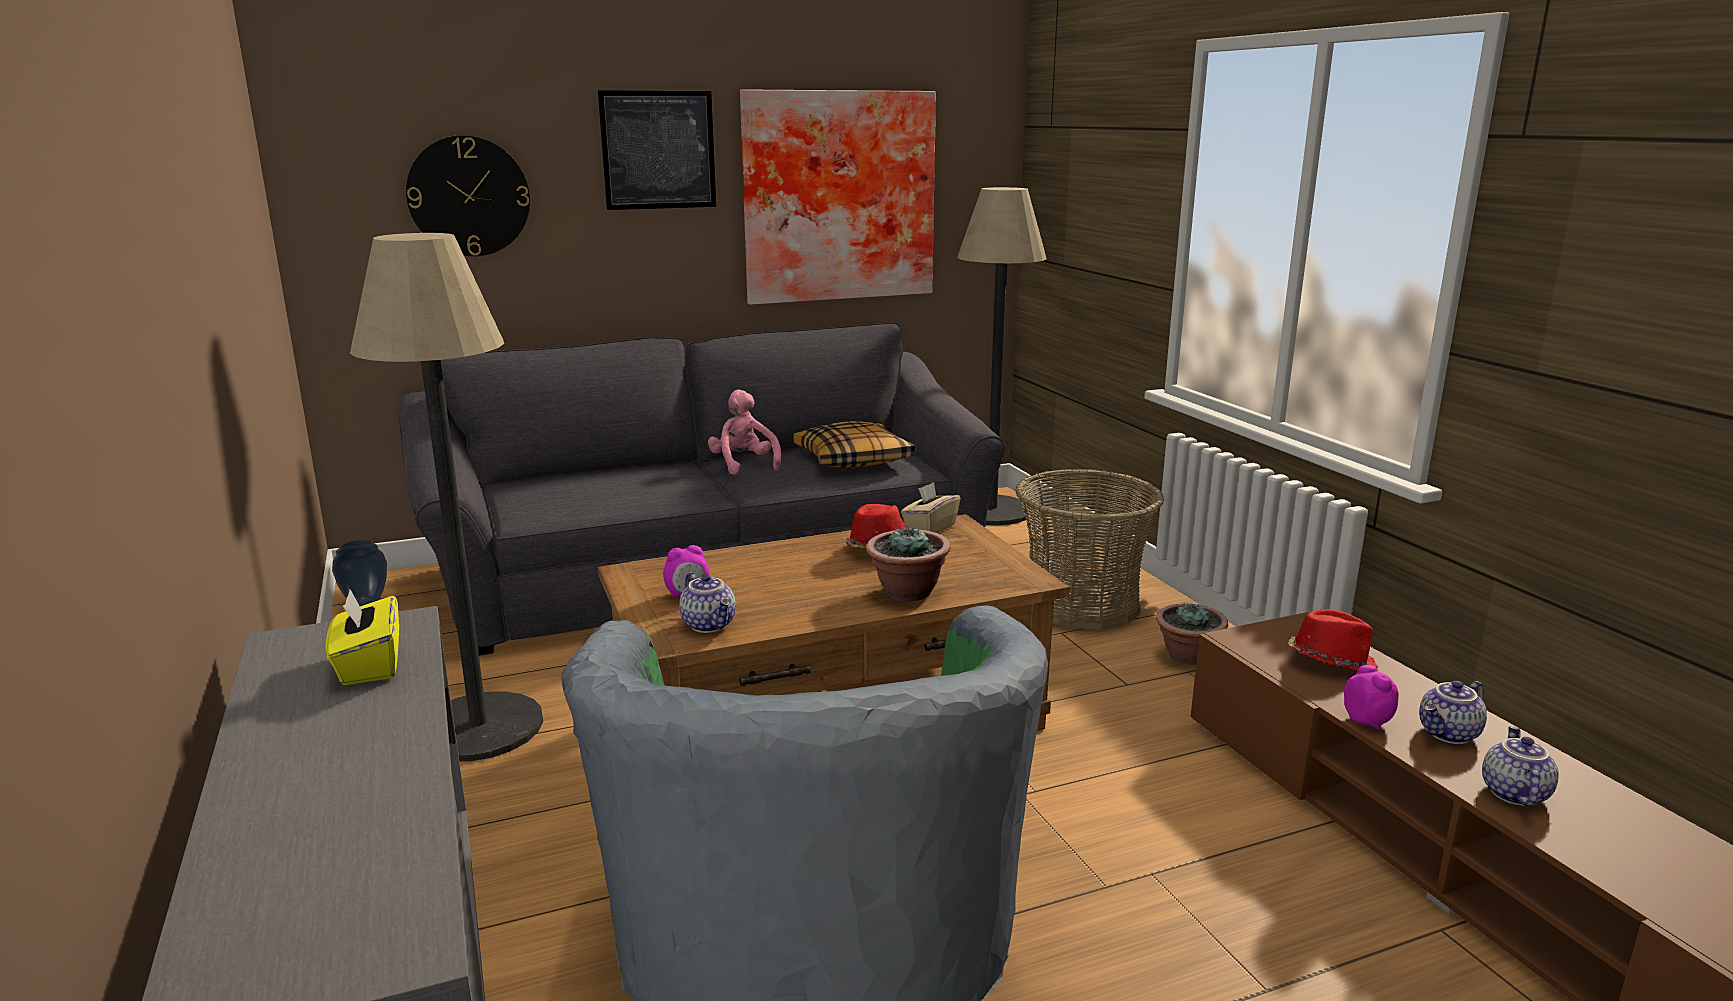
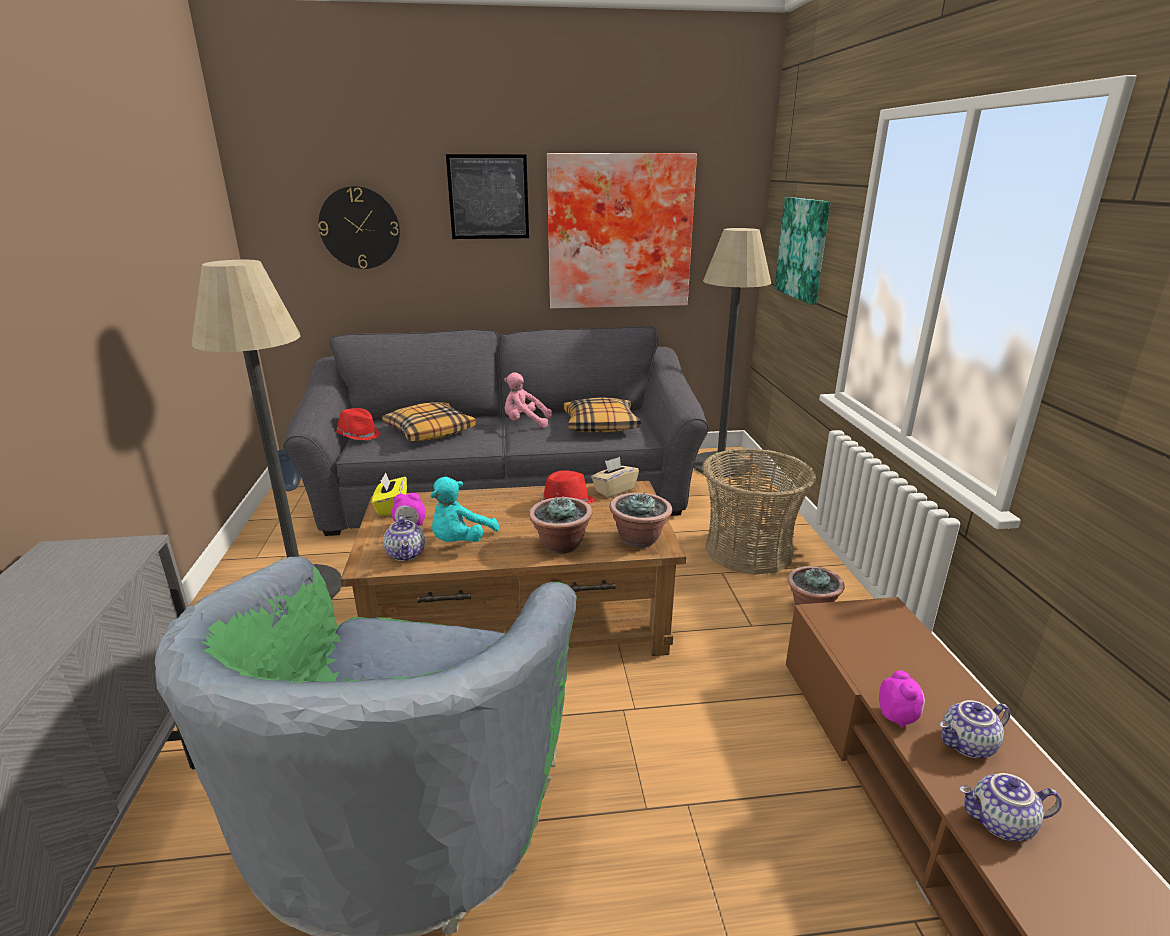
camera: 15 degrees right, 5 degrees up
yellow tissue box [326,590,399,685] -> yellow tissue box moved to [372,472,407,516]
pink plush toy [708,389,781,475] -> pink plush toy turned 75 degrees counterclockwise [504,372,552,428]
red hat [1288,609,1378,670] -> red hat moved to [336,408,381,440]
teapot [1482,726,1559,806] -> teapot turned 120 degrees counterclockwise [959,773,1062,841]
none -> pillow [382,402,476,441]
none -> turquoise plush toy [430,477,499,542]
none -> potted plant [609,492,672,548]
none -> picture [774,197,830,305]

